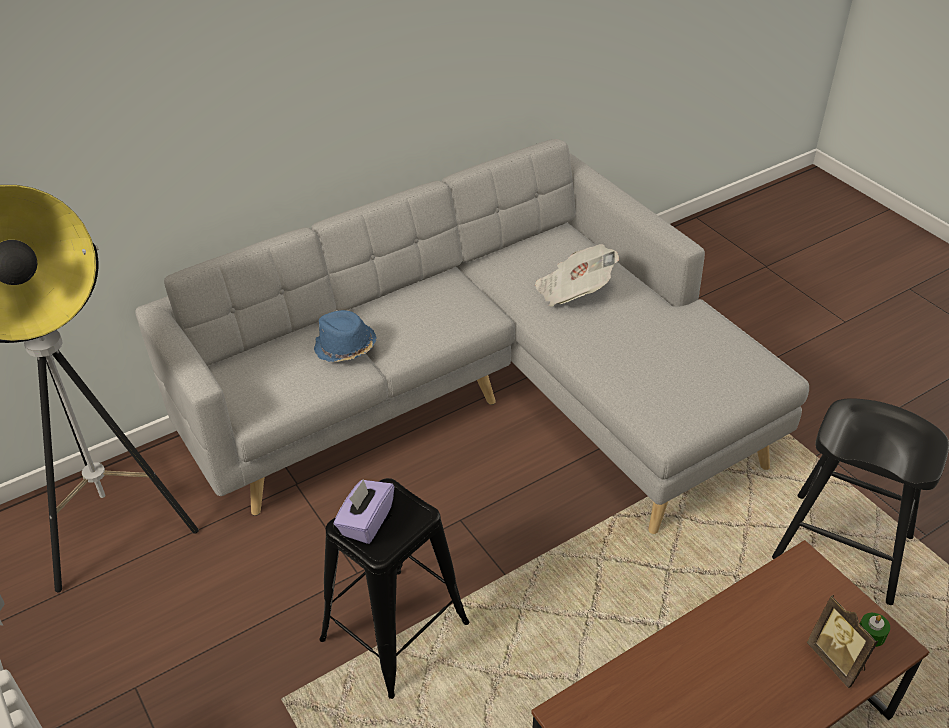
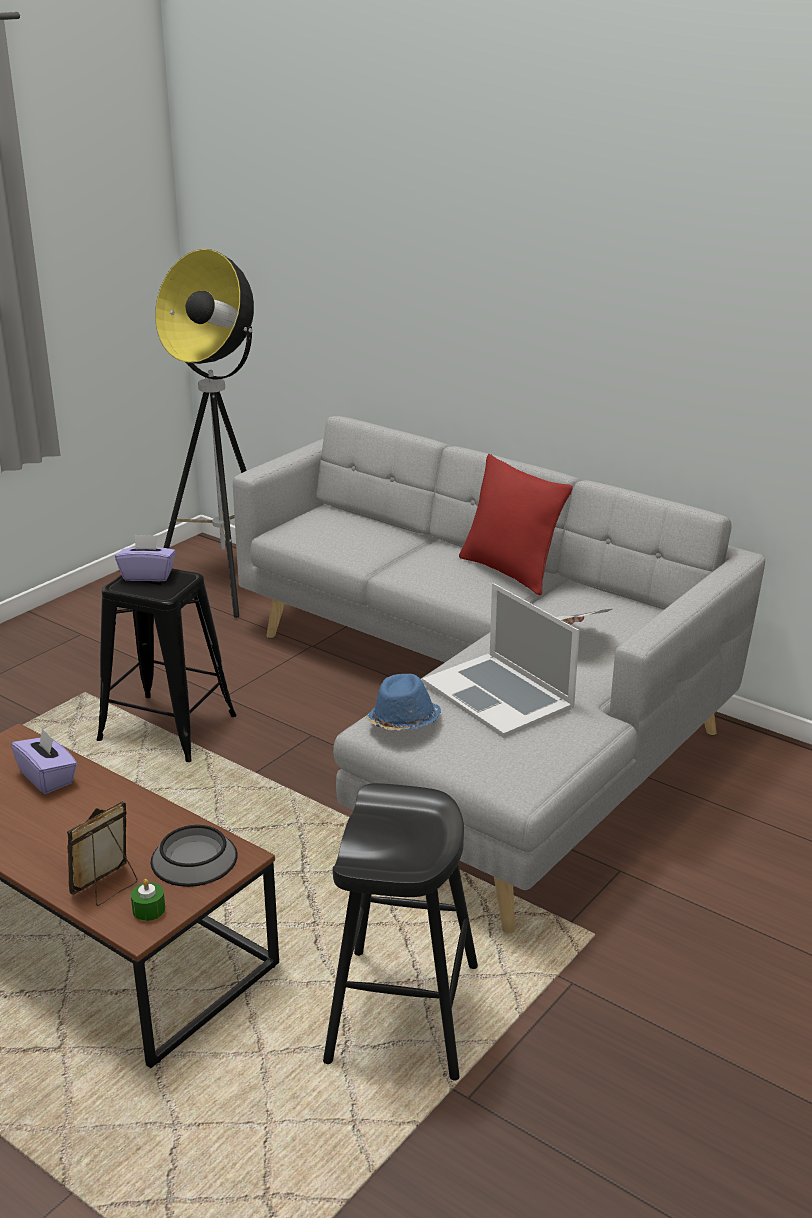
camera: 70 degrees right, 15 degrees down
blue hat [314,310,377,362] -> blue hat moved to [366,674,441,731]
none -> purple tissue box [11,727,77,794]
none -> bowl [151,825,238,887]
none -> laptop [422,583,580,738]
none -> red pillow [459,454,573,595]

